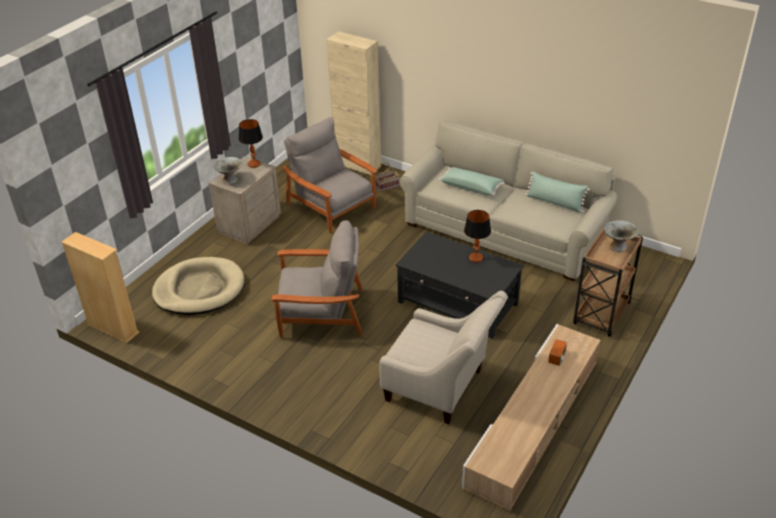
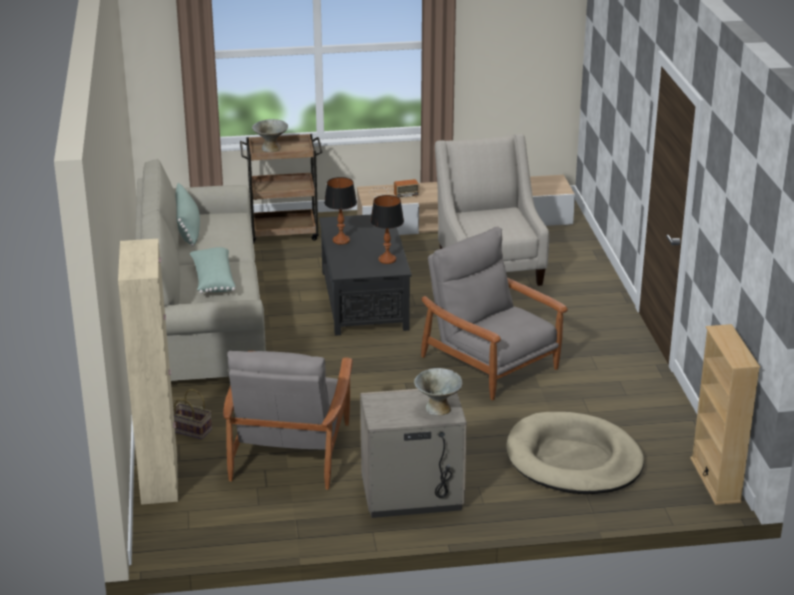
camera: 130 degrees left, 10 degrees down
table lamp [239,119,263,168] -> table lamp moved to [370,195,404,264]

